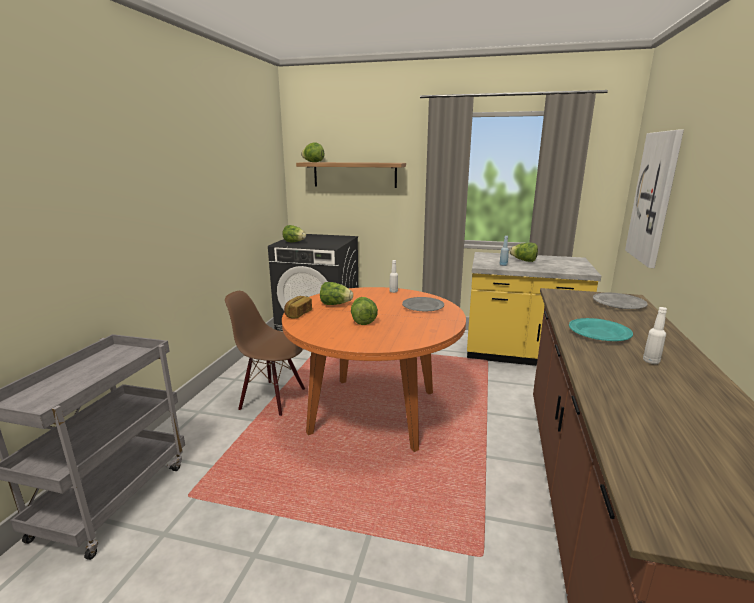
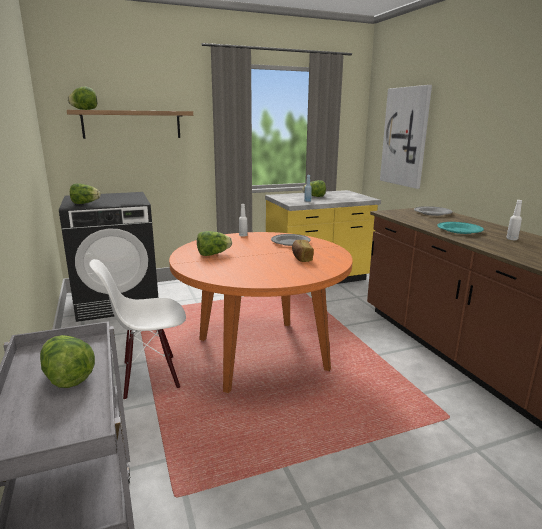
camera: 35 degrees left, 0 degrees up
brown chair [225,291,305,416] -> white chair [89,259,186,400]
bread [284,296,312,318] -> bread moved to [292,240,314,262]
lettuce [351,297,378,325] -> lettuce moved to [40,335,95,388]

